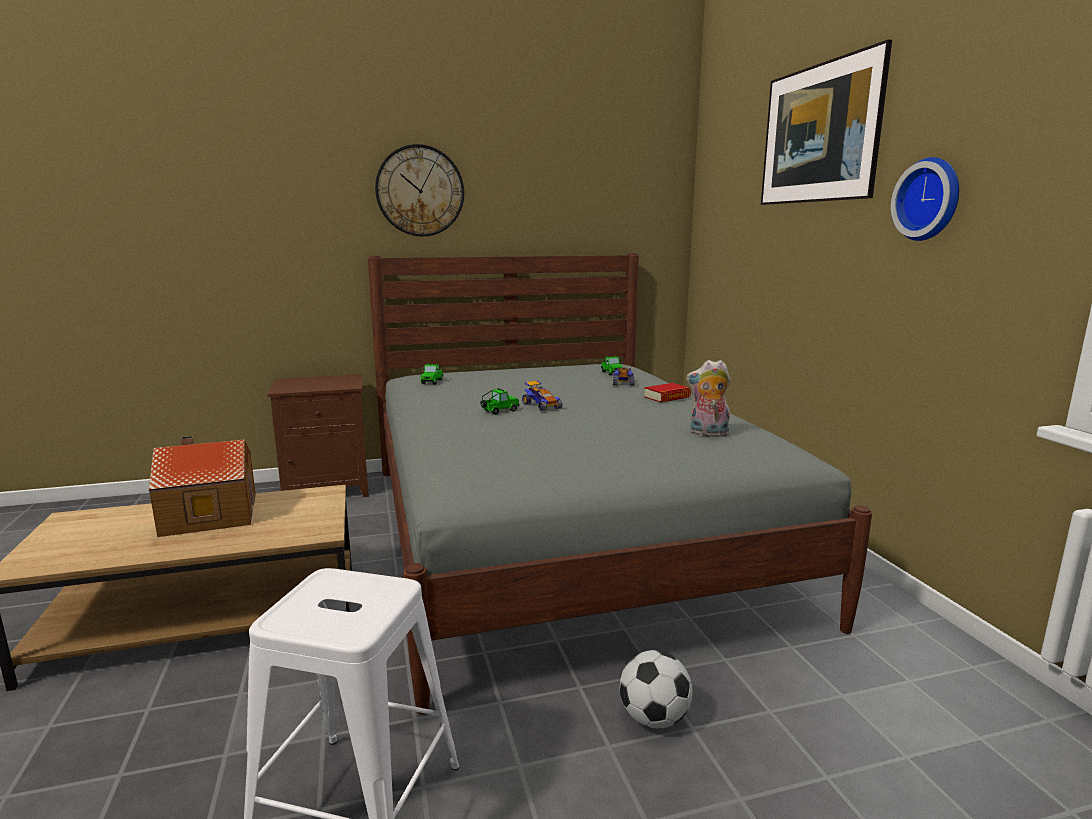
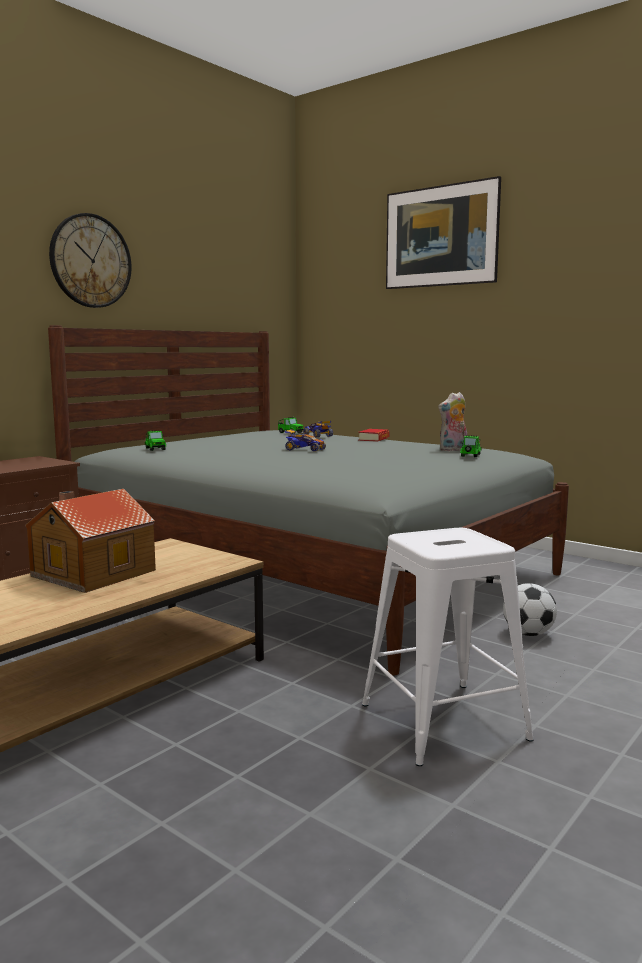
camera: 35 degrees left, 5 degrees down
toy car [480,388,519,415] -> toy car moved to [460,435,482,457]
wall clock [891,157,959,241] -> none

